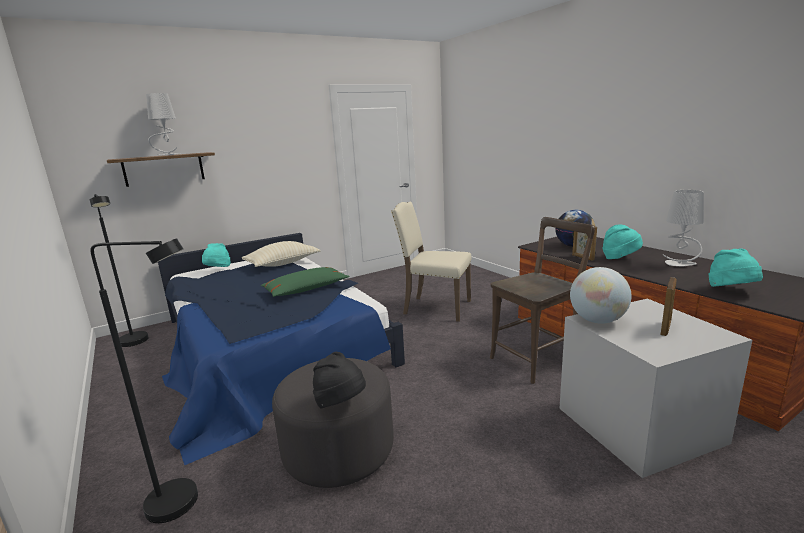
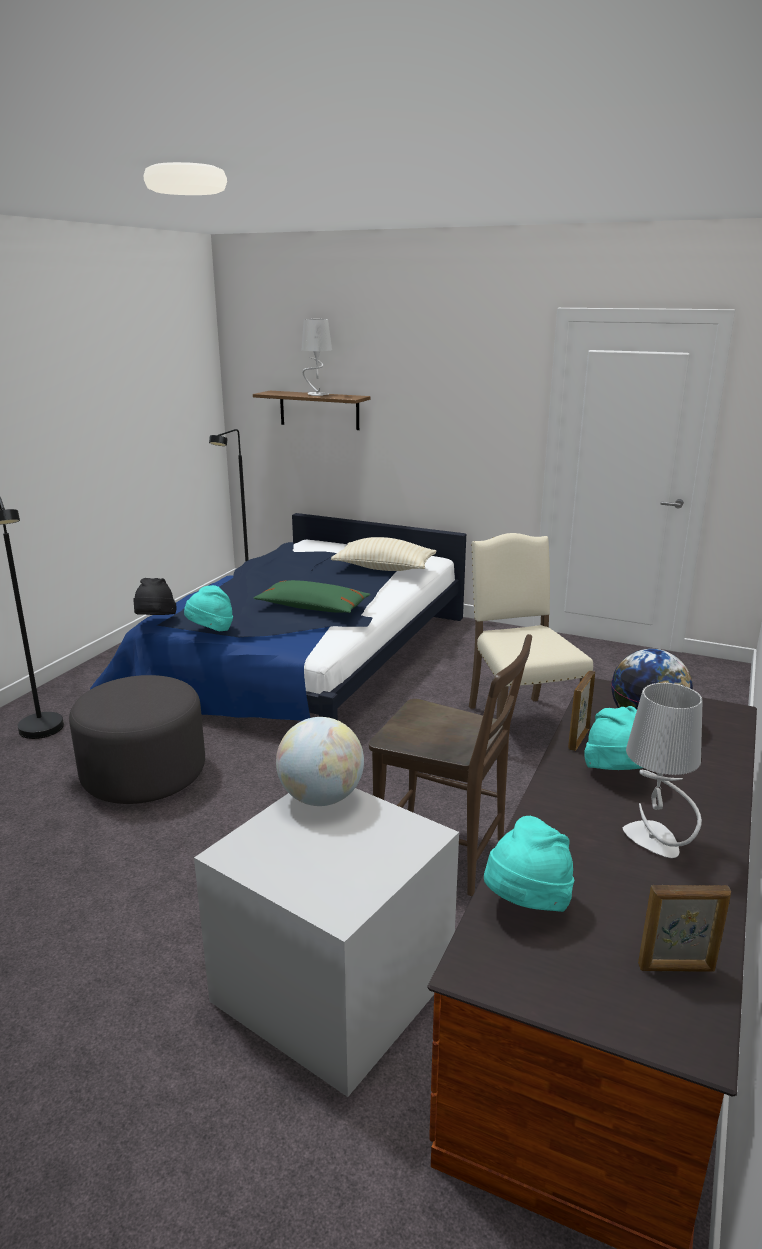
camera: 55 degrees right, 5 degrees up
turquoise hat [202,243,231,267] -> turquoise hat moved to [184,585,233,631]
black hat [313,352,366,408] -> black hat moved to [133,578,177,615]
picture frame [660,277,677,336] -> picture frame moved to [638,885,731,972]

